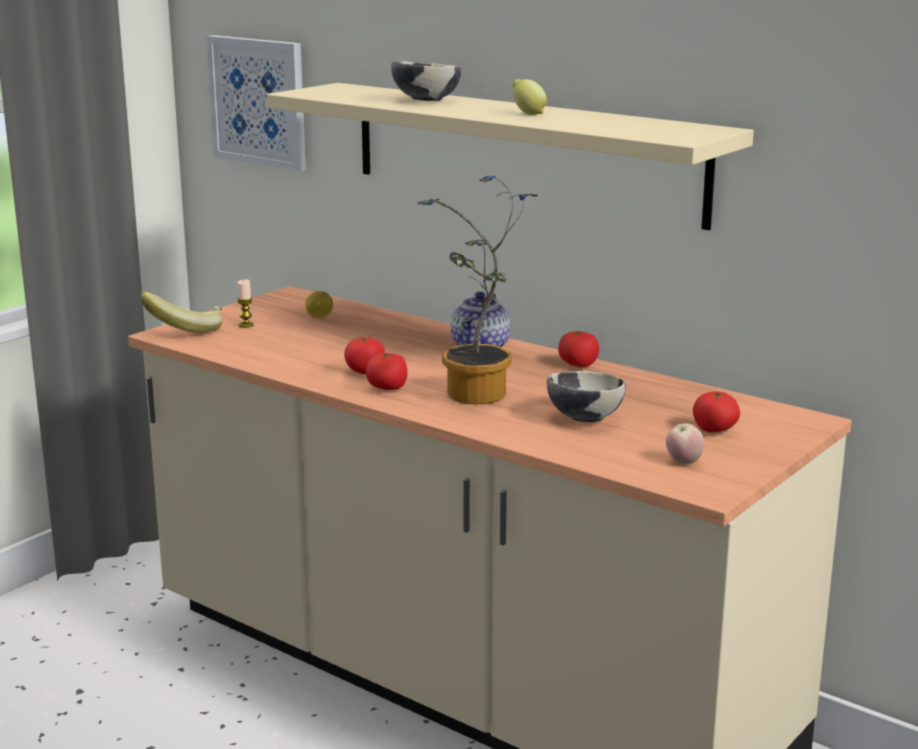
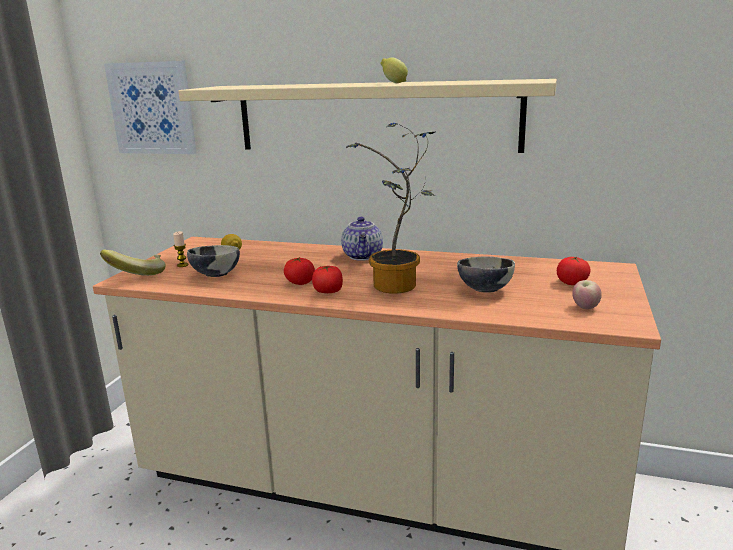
camera: 20 degrees left, 0 degrees up
bowl [391,61,461,101] -> bowl moved to [187,245,240,277]
tomato [558,330,599,367] -> none

